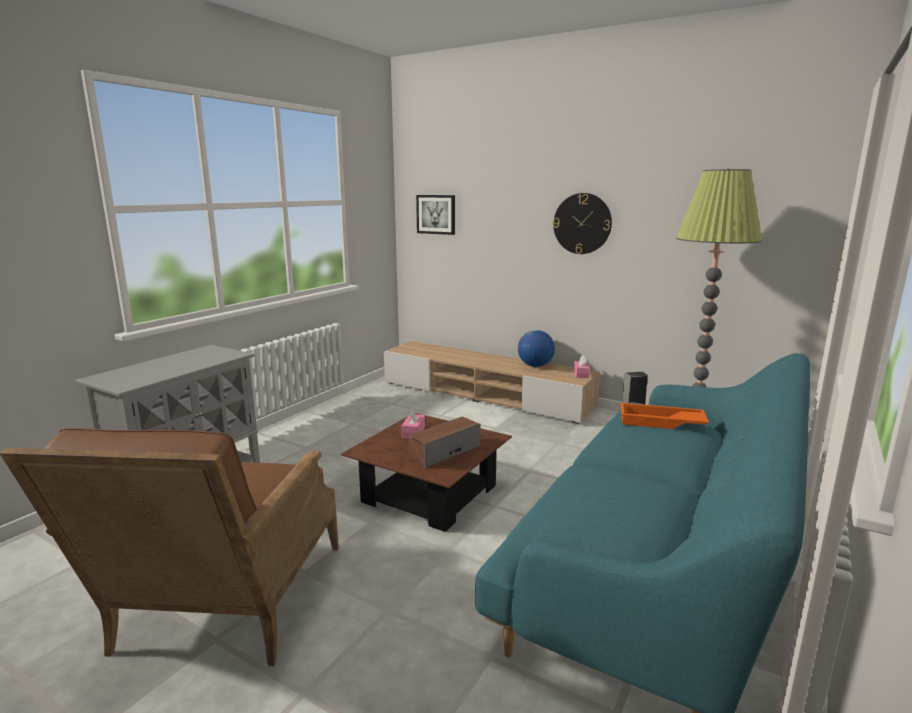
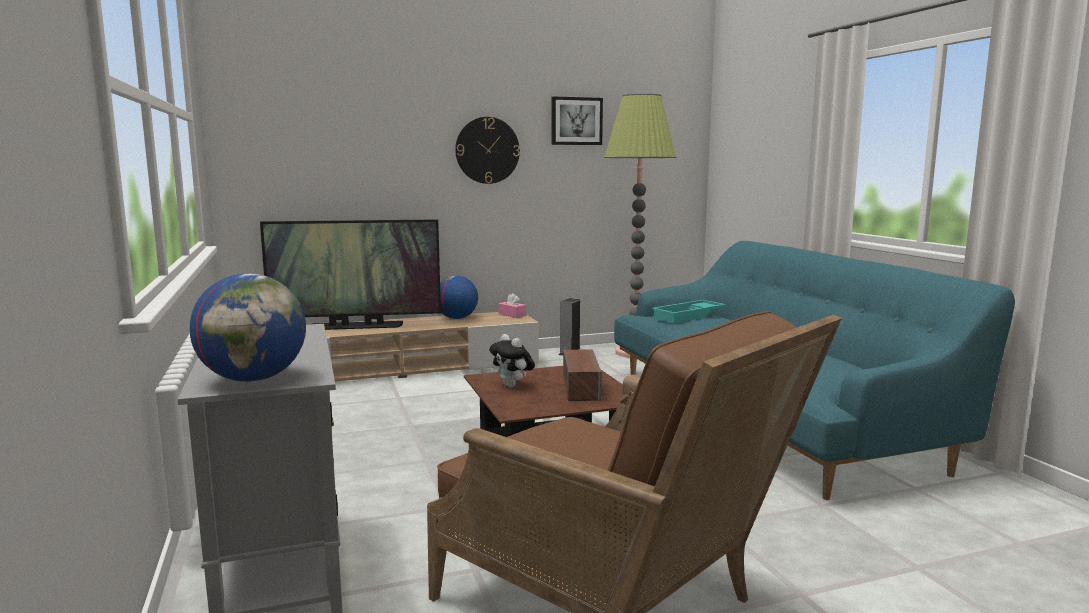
camera: 50 degrees left, 5 degrees down
pink tissue box [402,408,425,439] -> plush toy [489,334,535,388]
picture [416,195,455,235] -> picture moved to [551,96,603,145]
orange tray [621,403,709,429] -> turquoise tray [652,300,726,323]
none -> globe [190,273,306,382]
none -> television [260,219,441,330]

